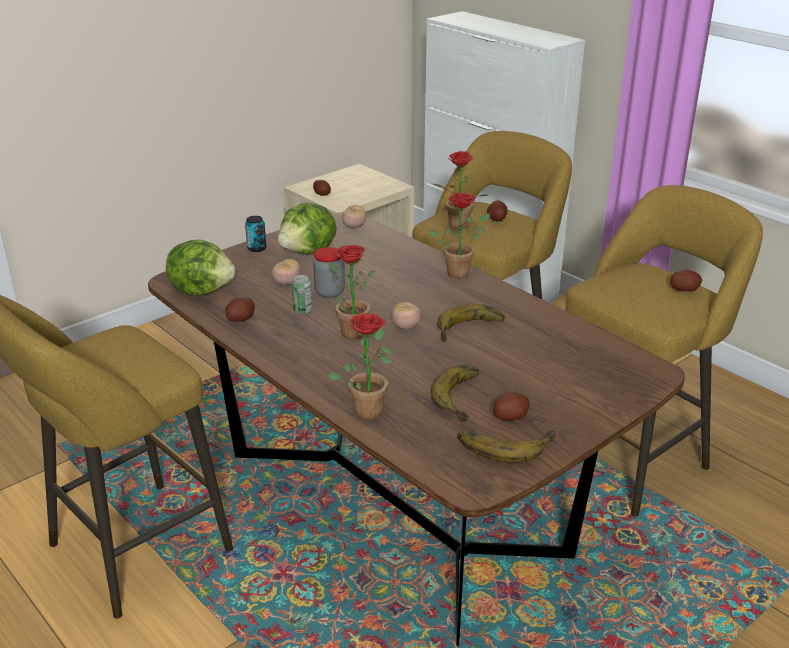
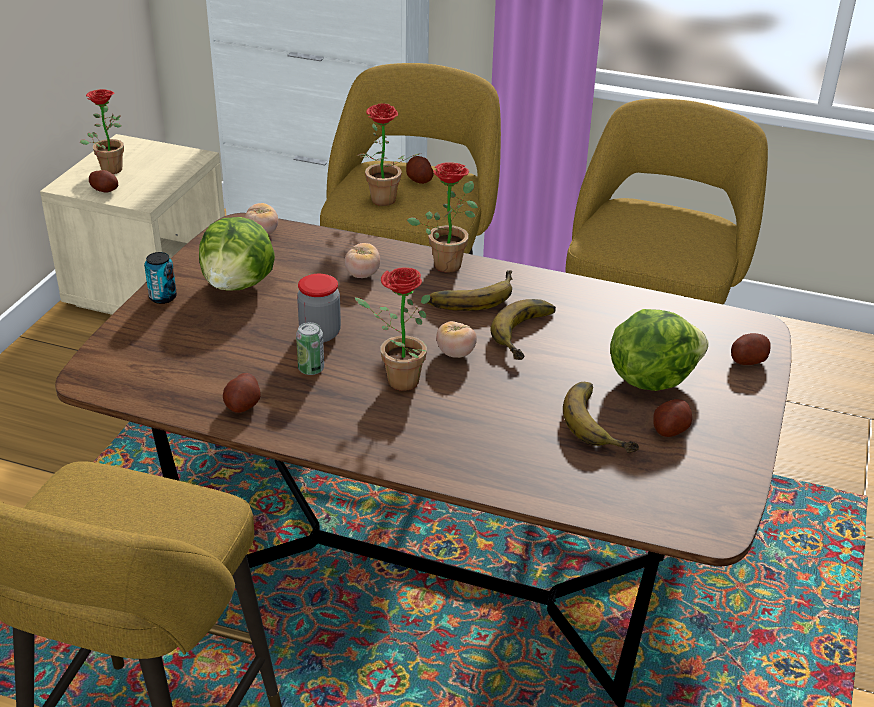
camera: 30 degrees left, 5 degrees up
lettuce [166,239,236,296] -> lettuce moved to [610,309,709,391]
tomato [272,259,301,285] -> tomato moved to [345,243,380,278]
potted plant [328,313,393,420] -> potted plant moved to [80,89,124,174]
banana [457,430,555,462] -> banana moved to [428,270,513,311]
potato [670,270,702,292] -> potato moved to [731,333,771,365]

